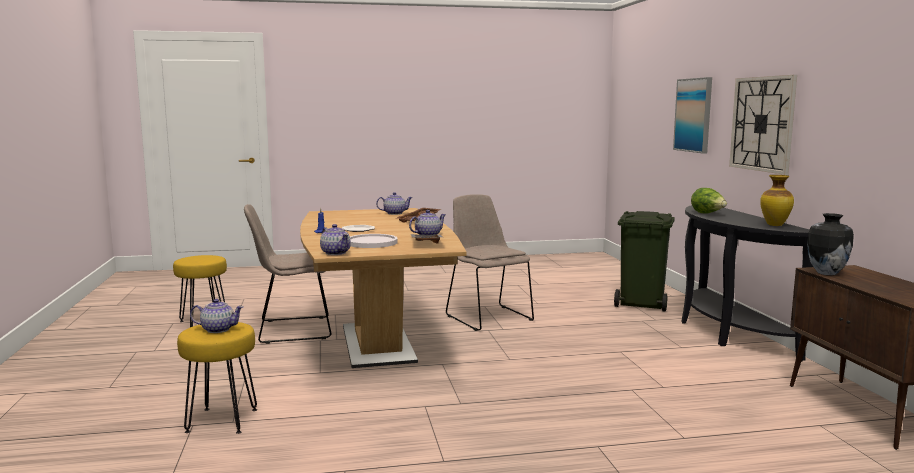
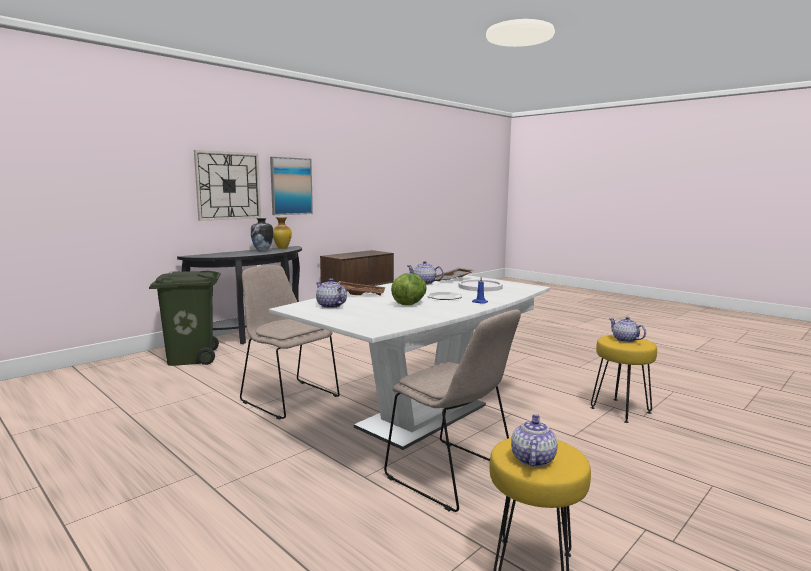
camera: 125 degrees left, 0 degrees up
brown dining table [300,208,467,368] -> white dining table [269,275,550,450]
teapot [320,224,351,255] -> teapot moved to [511,414,557,467]
beige chair [446,194,534,331] -> beige chair turned 105 degrees clockwise [240,265,339,419]
picture [673,77,712,154] -> picture moved to [270,157,313,215]
lettuce [691,188,727,213] -> lettuce moved to [391,273,427,305]
vase [807,213,854,275] -> vase moved to [251,218,273,252]

